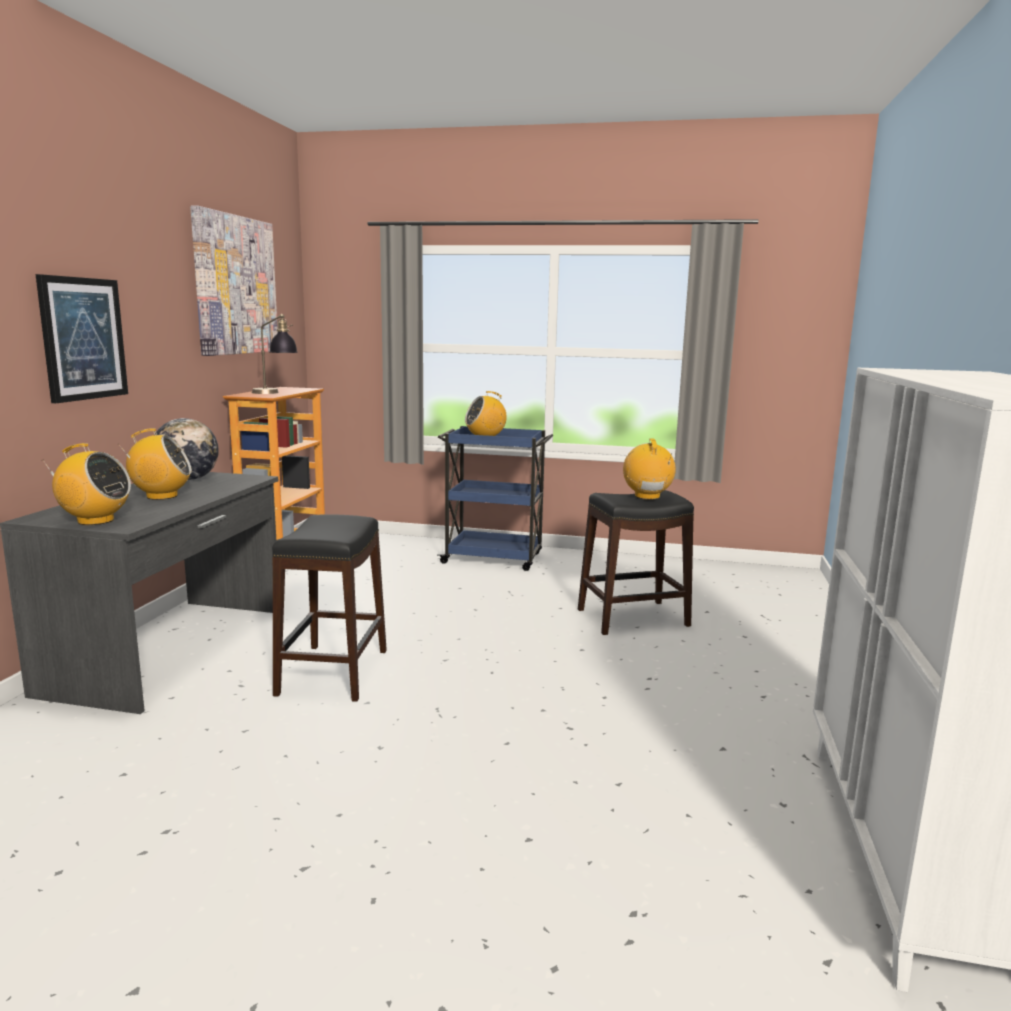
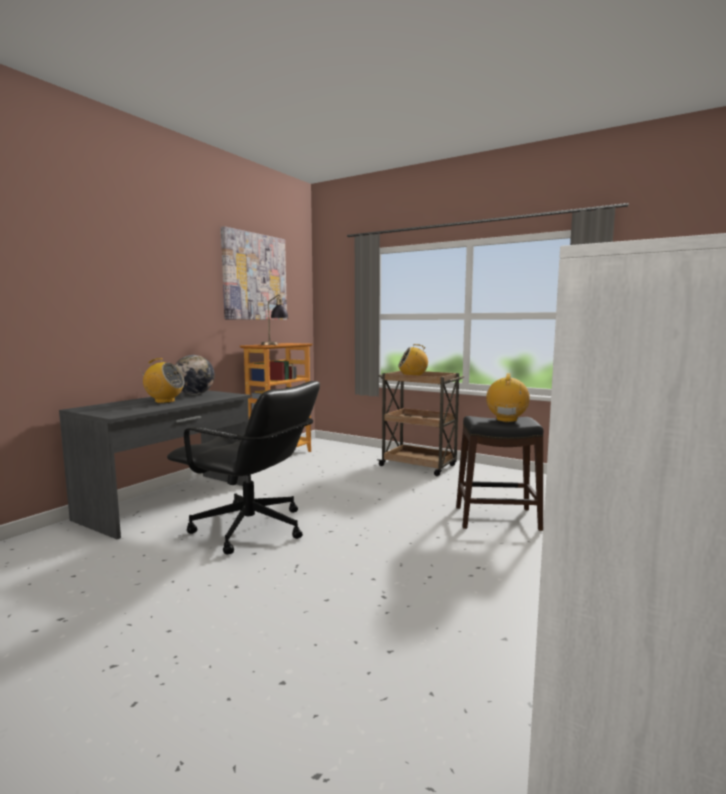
camera: 20 degrees right, 5 degrees down
picture [35,274,128,403] -> none
radio [43,443,131,525] -> none
black stool [272,514,387,702] -> black office chair [167,381,320,554]
blue cart [437,426,553,571] -> brown cart [377,371,464,476]

